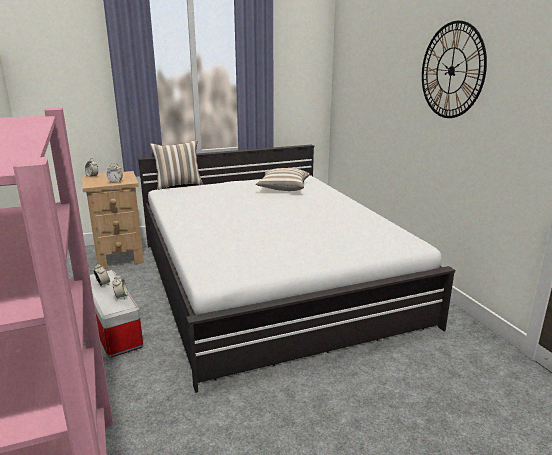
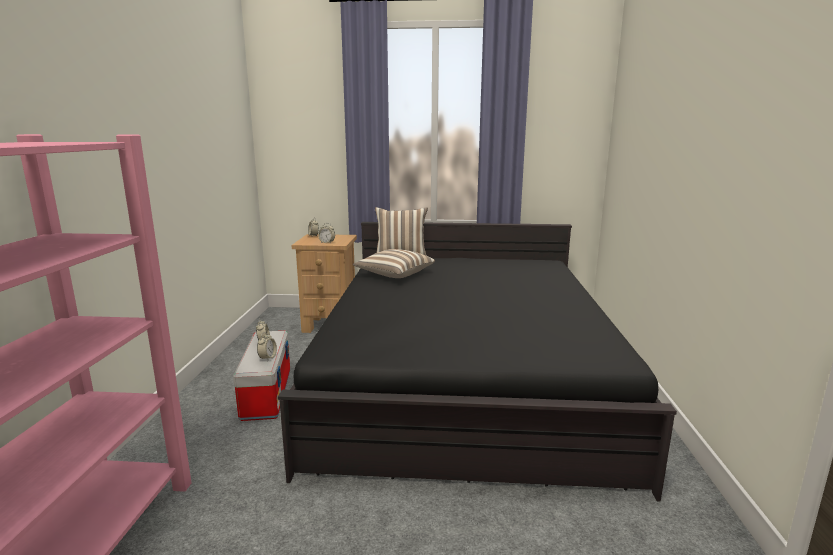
camera: 25 degrees right, 5 degrees down
white bed [138,145,455,393] -> black bed [278,222,677,502]
pillow [256,168,310,191] -> pillow moved to [353,249,435,278]
wall clock [422,21,487,118] -> none

